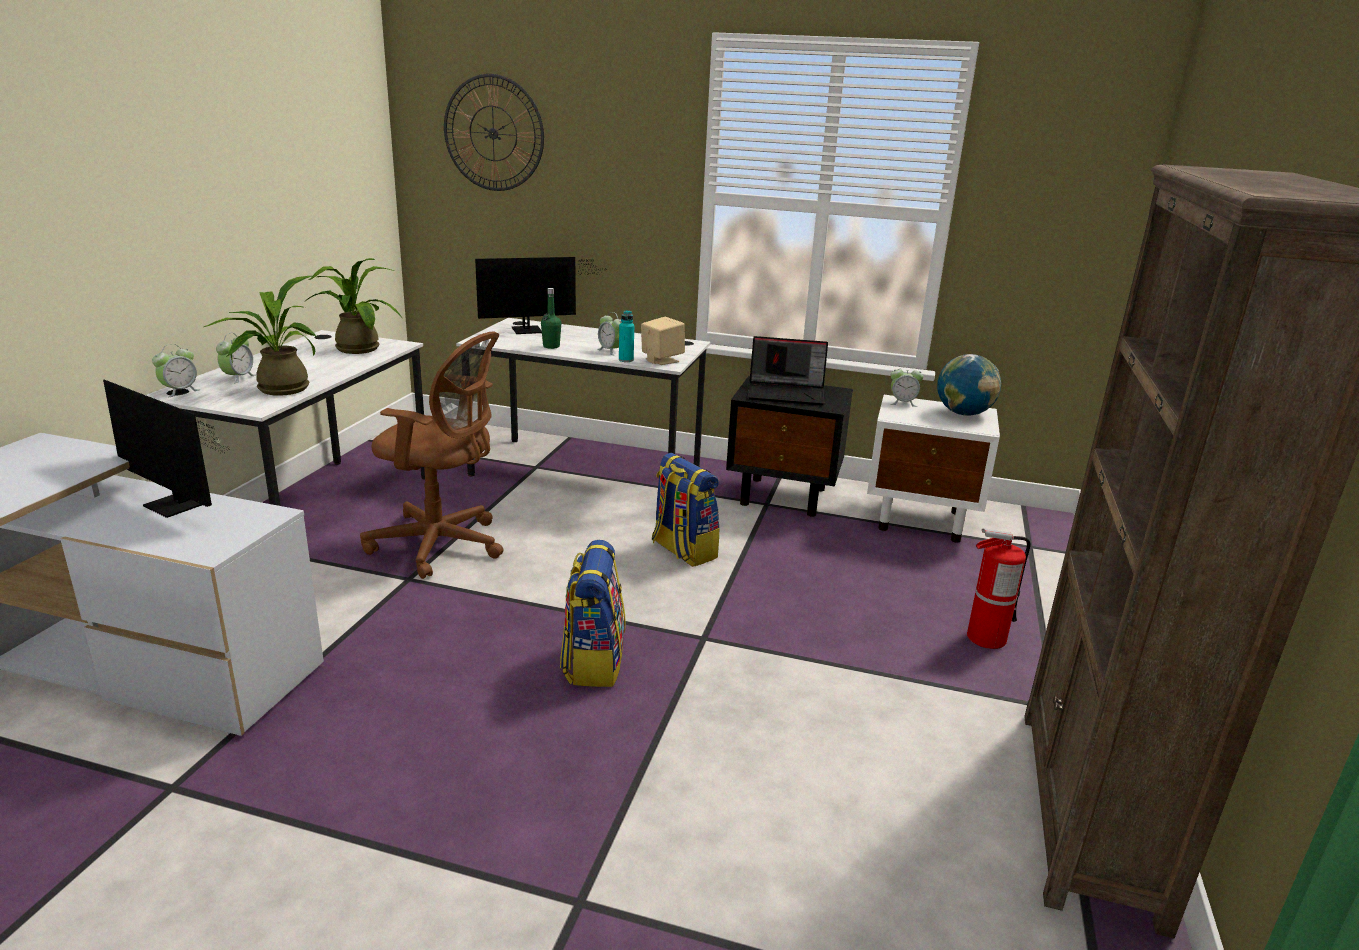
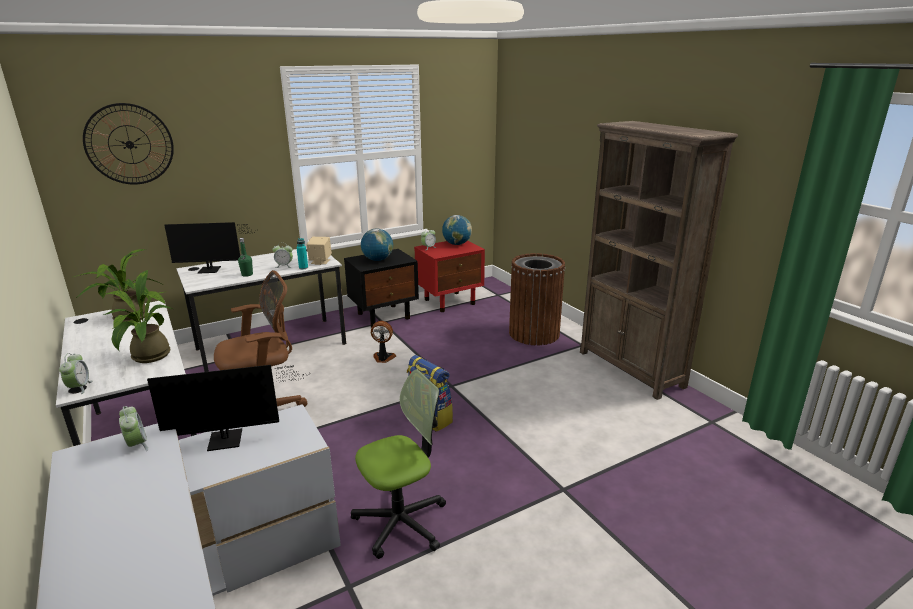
camera: 45 degrees left, 0 degrees up
alarm clock [216,333,256,383] -> alarm clock moved to [119,406,148,451]
monitor [475,257,604,334] -> monitor turned 60 degrees clockwise [164,222,255,274]
backpack [652,453,720,567] -> fan [371,321,396,363]
laptop [747,336,828,405] -> globe [361,229,393,261]
white nightstand [867,395,1000,543] -> red nightstand [414,241,485,312]
fire extinguisher [967,528,1031,649] -> brown trash can [509,253,565,345]
none -> office chair [351,369,446,559]

